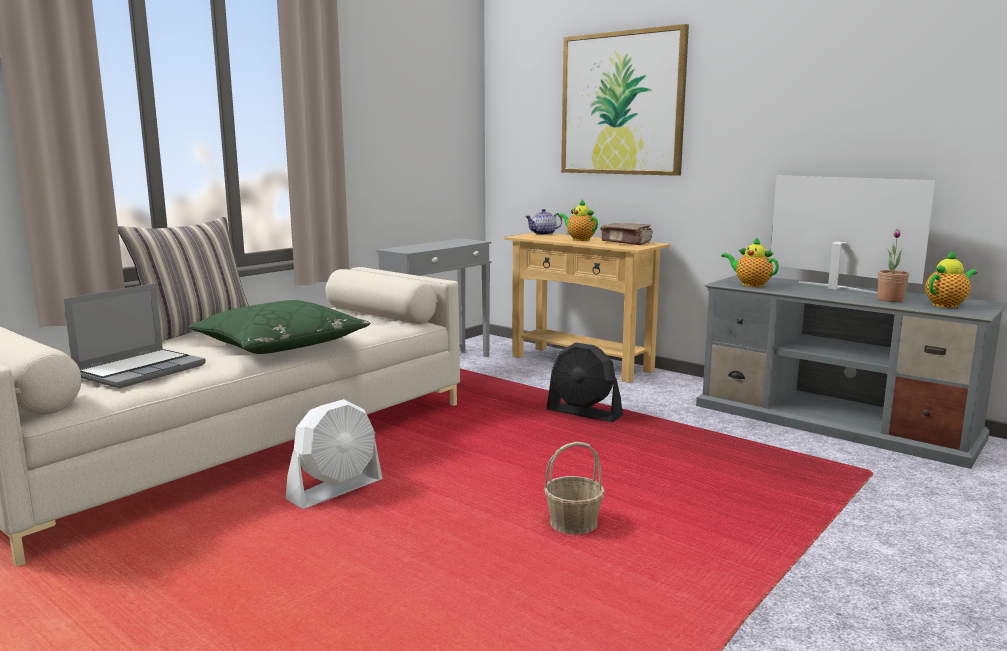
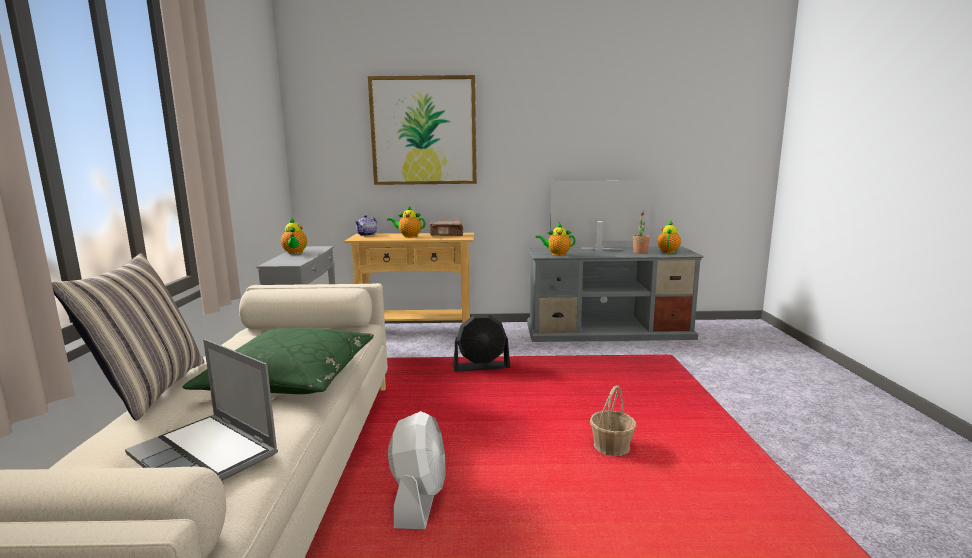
camera: 40 degrees left, 0 degrees up
laptop [63,283,206,389] -> laptop turned 135 degrees clockwise [125,339,278,481]
none -> teapot [281,217,307,254]

